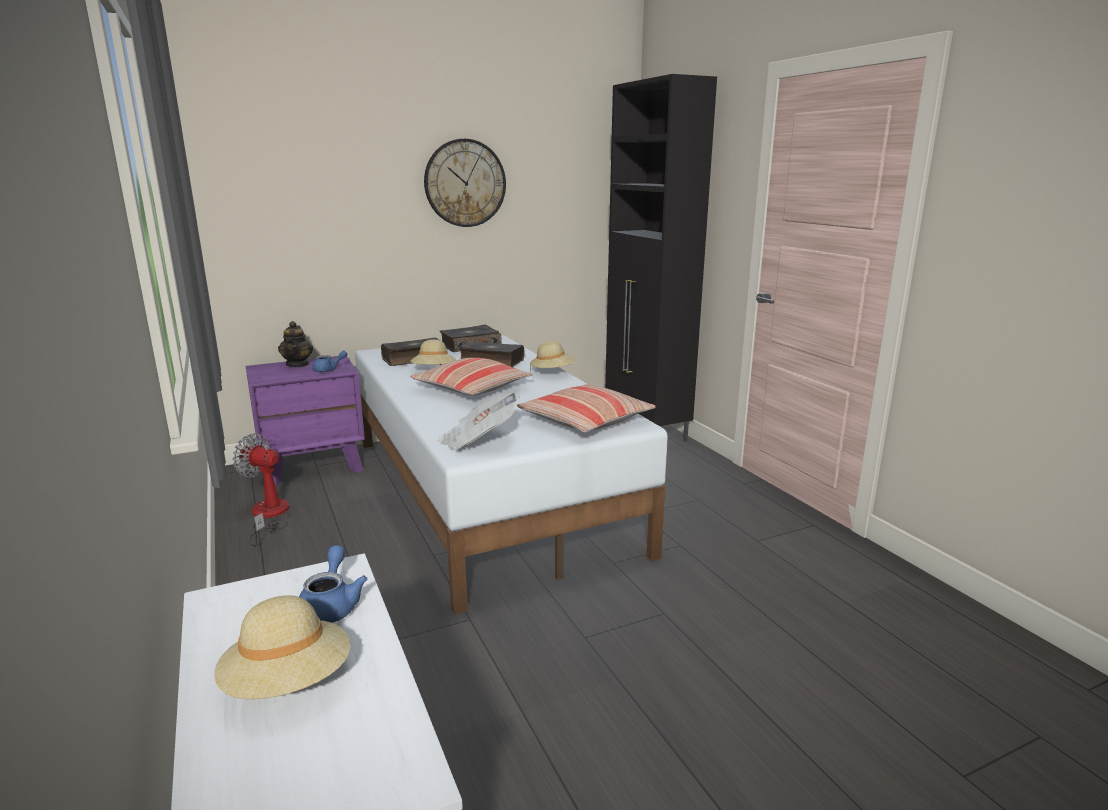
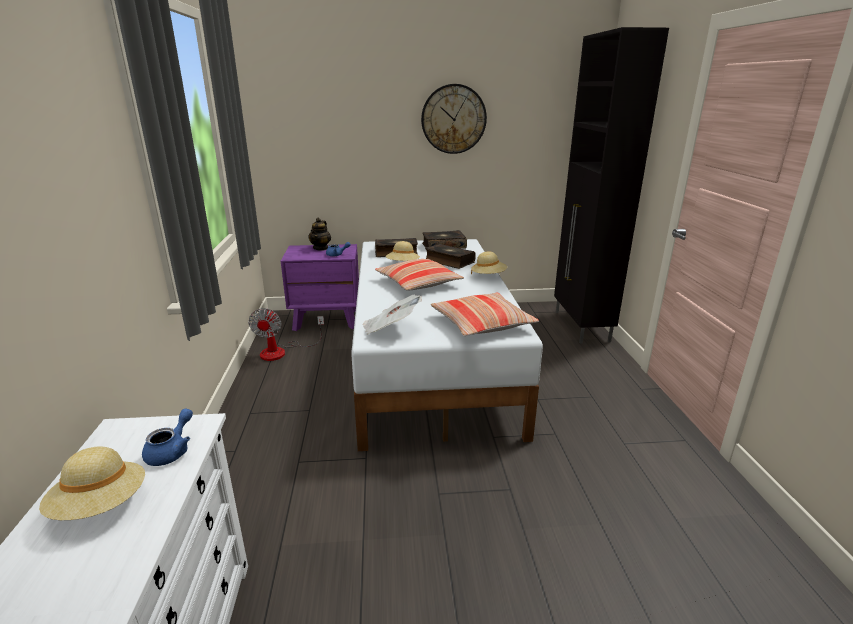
camera: 20 degrees right, 5 degrees up
fan [233,433,292,546] -> fan turned 135 degrees counterclockwise [248,308,324,361]

